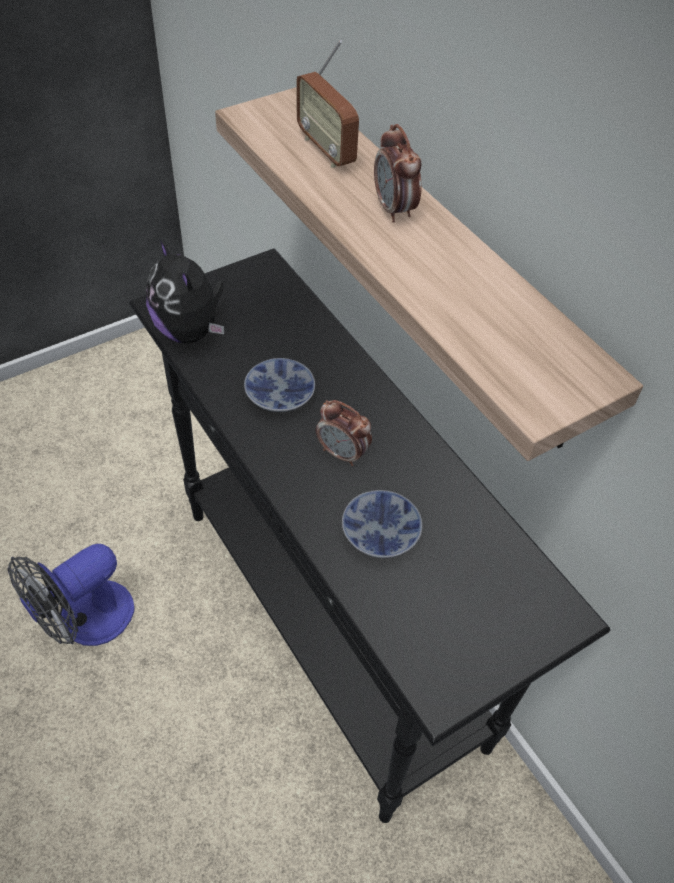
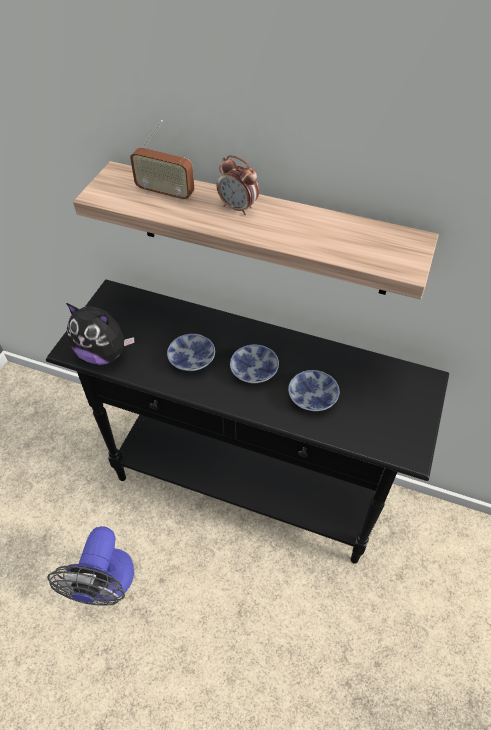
camera: 35 degrees left, 0 degrees up
alarm clock [316,400,372,466] -> bowl [230,344,279,383]

